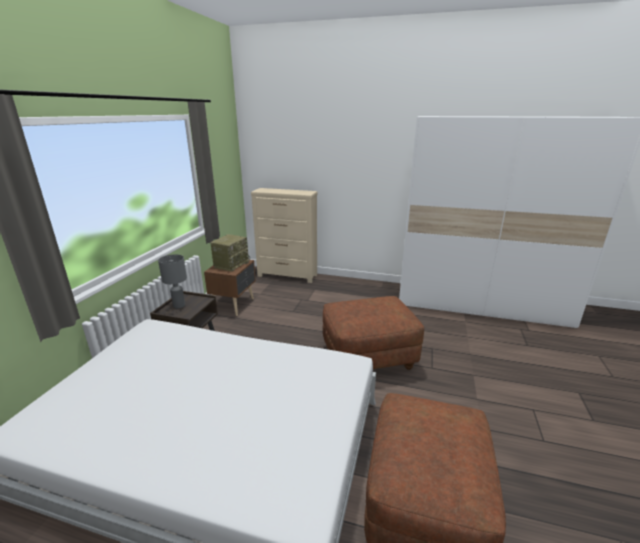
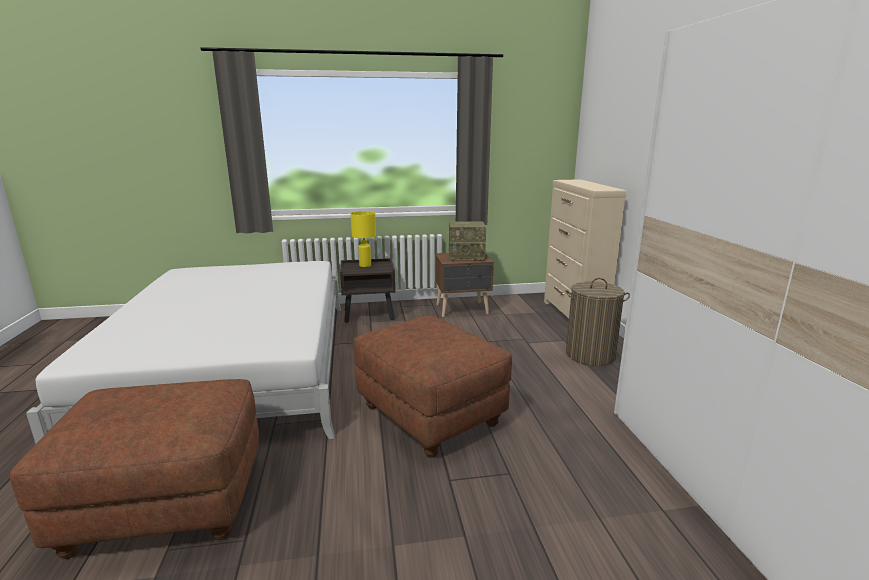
camera: 65 degrees right, 5 degrees down
grey table lamp [158,254,187,309] -> yellow table lamp [351,211,376,267]
none -> laundry basket [565,278,630,366]

